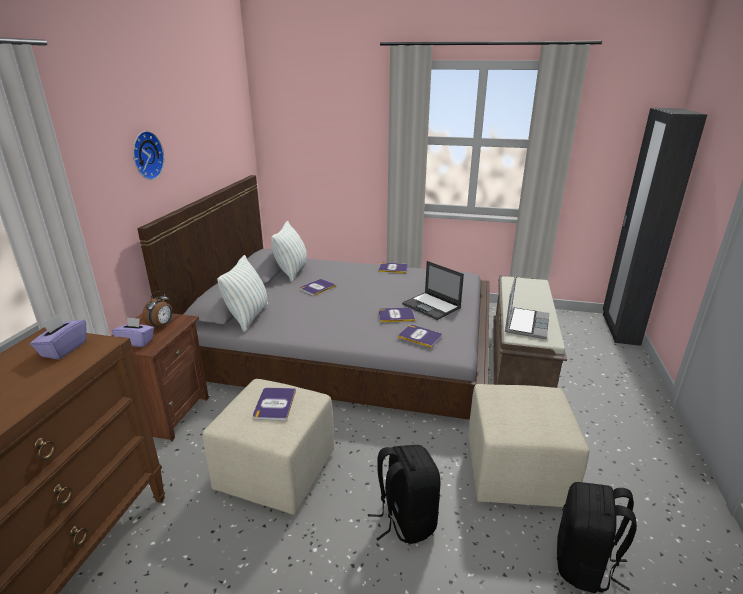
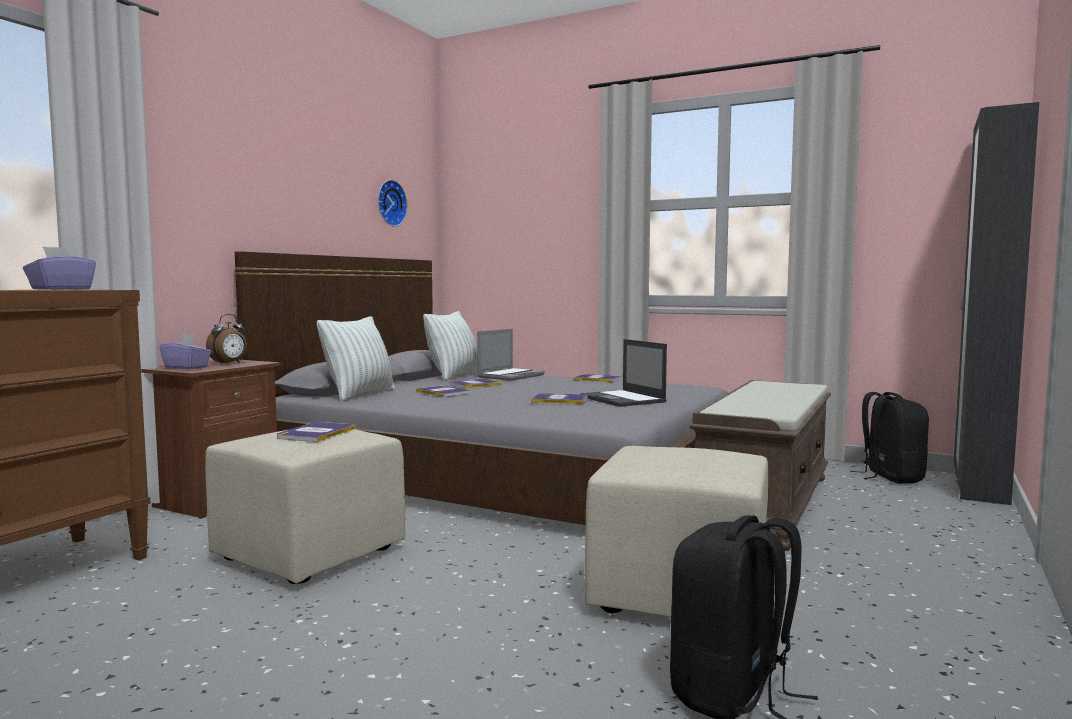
camera: 15 degrees right, 20 degrees down
wall clock [133,131,164,180] -> wall clock moved to [378,180,408,227]
black backpack [368,445,441,544] -> black backpack moved to [850,392,929,484]
book [397,325,442,348] -> book moved to [416,386,470,397]
laptop [505,274,549,339] -> laptop moved to [477,329,545,381]

